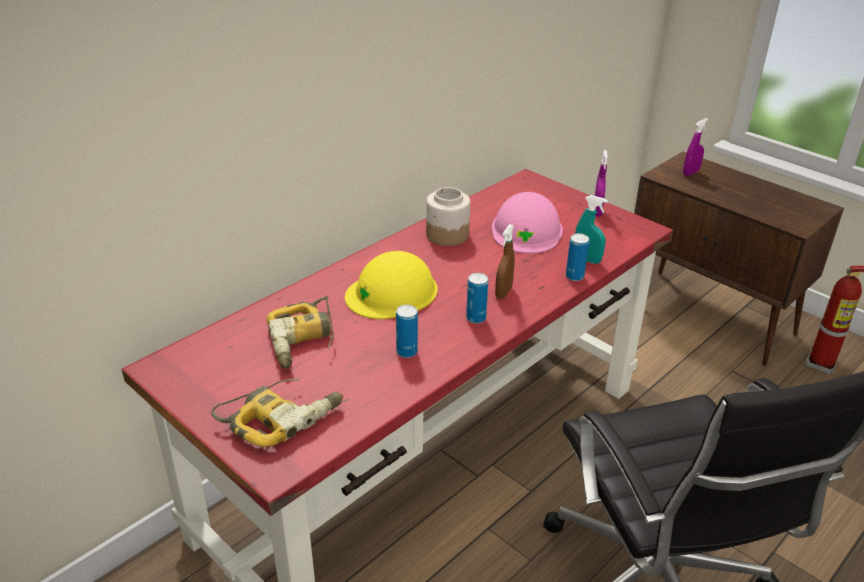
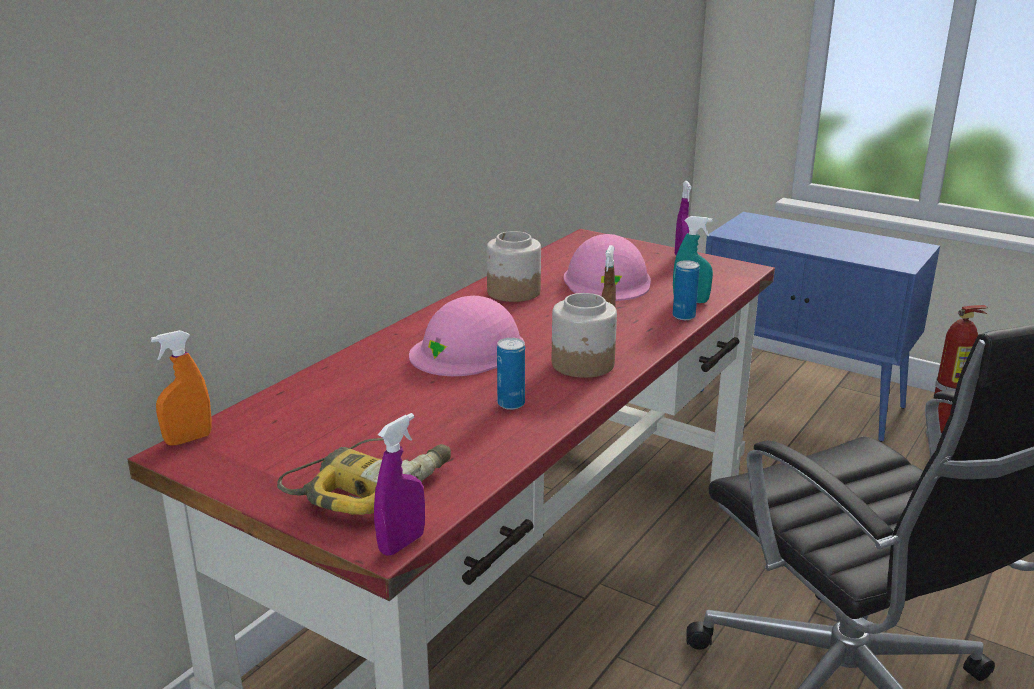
camera: 10 degrees left, 10 degrees down
power drill [267,296,334,368] -> none
yellow hard hat [345,251,438,319] -> pink hard hat [409,296,524,376]
can [466,273,488,324] -> jar [552,293,617,378]
brown cabinet [634,152,844,366] -> blue cabinet [700,212,940,442]
purple spray bottle [683,118,708,176] -> purple spray bottle moved to [374,413,425,556]
none -> orange spray bottle [151,330,212,446]

